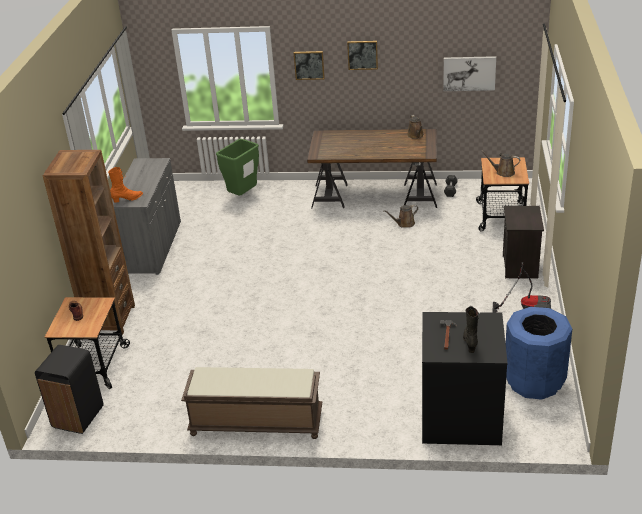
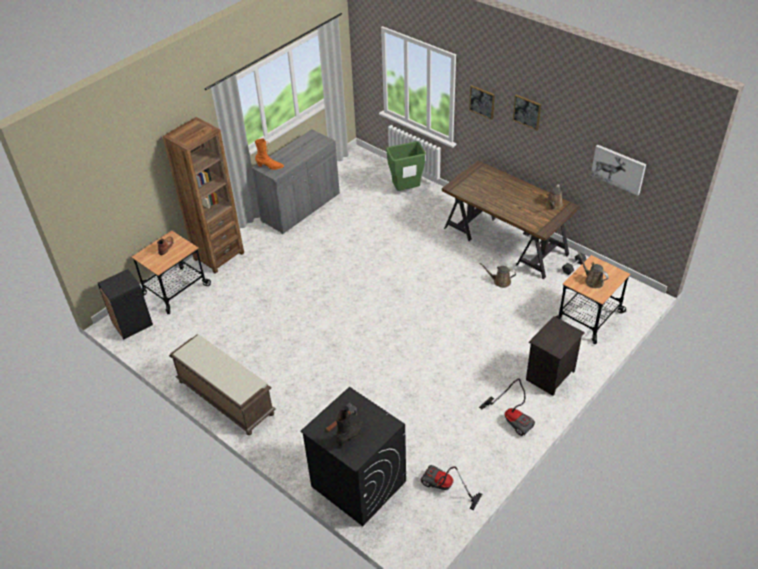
camera: 35 degrees right, 10 degrees up
blue trash can [505,307,572,400] -> vacuum cleaner [421,465,482,511]

